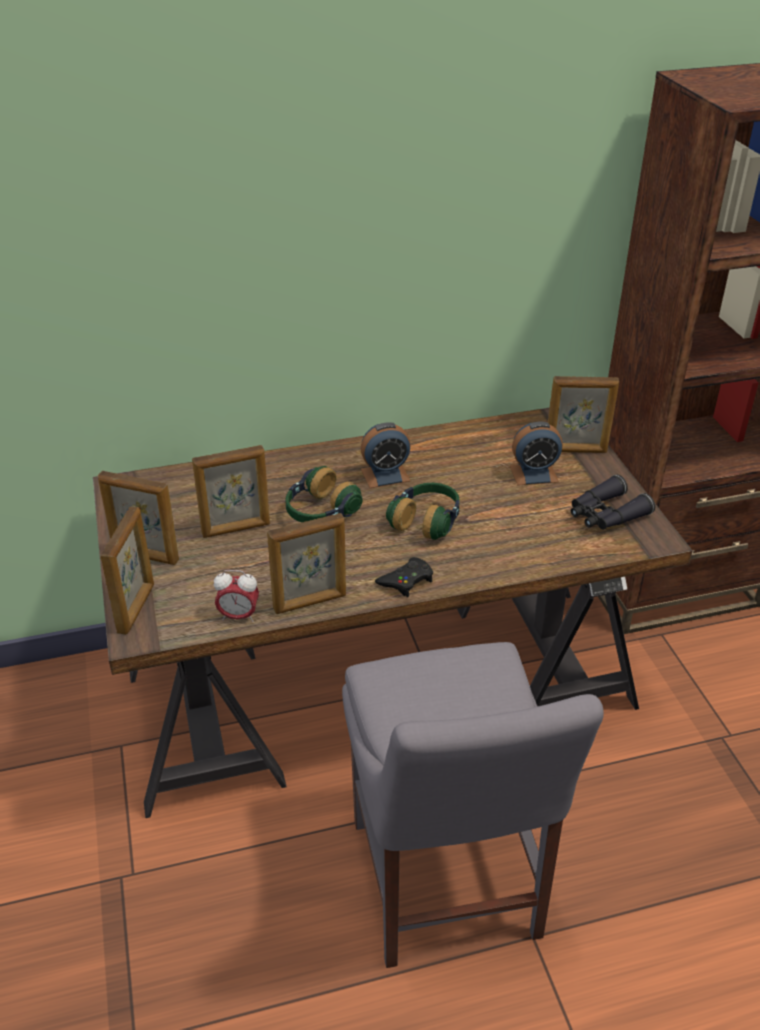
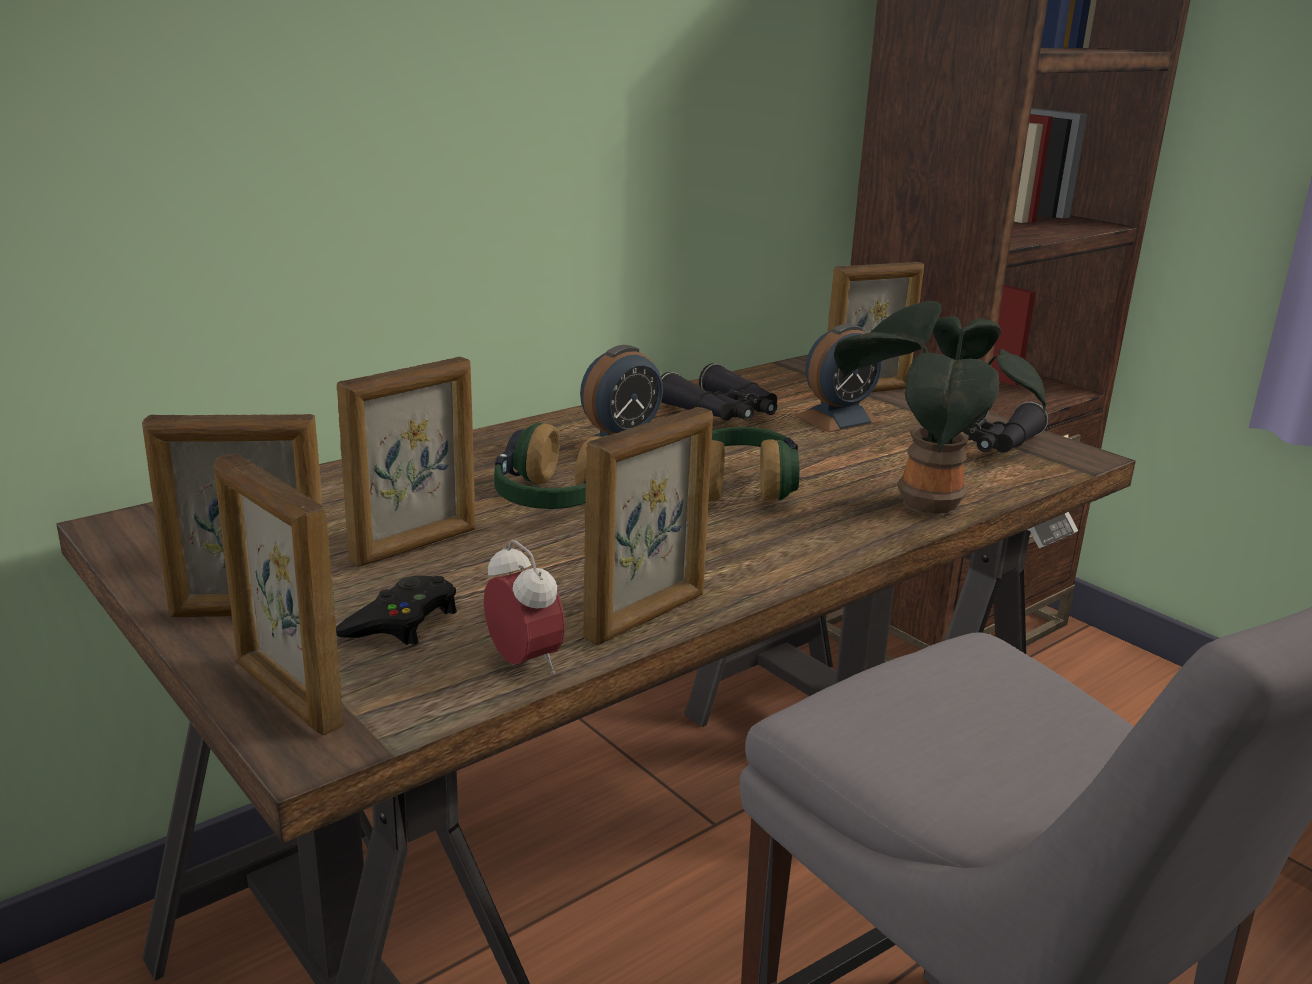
camera: 25 degrees left, 15 degrees down
picture frame [100,506,154,635] -> picture frame turned 150 degrees clockwise [214,453,344,735]
alarm clock [214,570,259,622] -> alarm clock turned 105 degrees counterclockwise [484,540,565,675]
black game controller [375,557,433,597] -> black game controller moved to [336,576,457,645]
none -> black binoculars [661,363,777,421]
none -> potted plant [834,301,1046,519]

